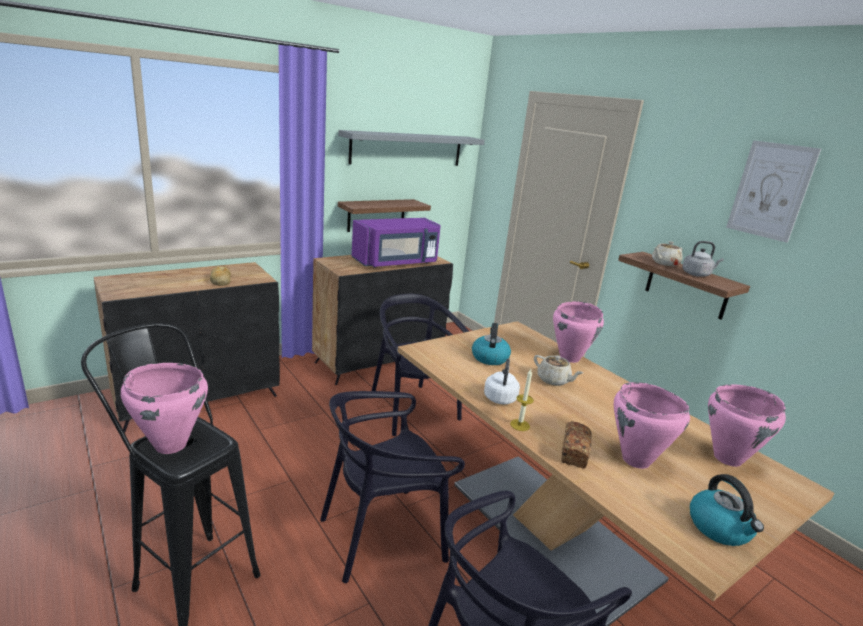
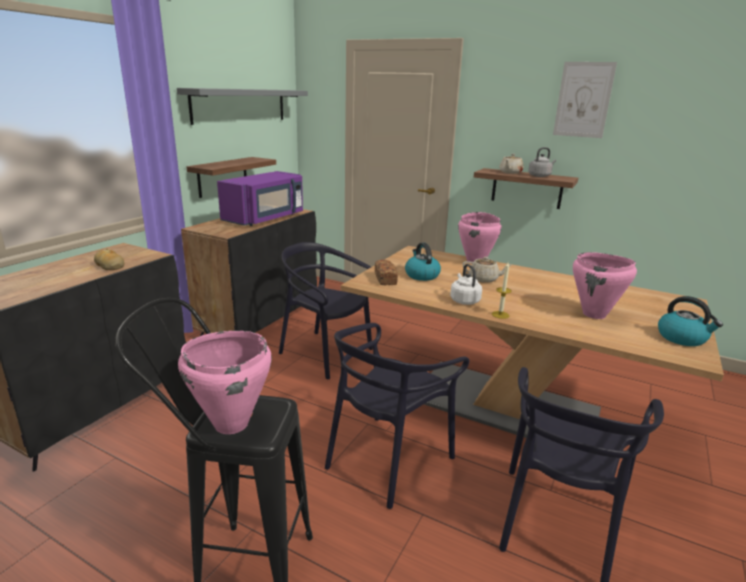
camera: 25 degrees left, 0 degrees up
bread [561,421,592,469] -> bread moved to [375,259,398,286]
pink cooking pot [708,384,786,467] -> none

